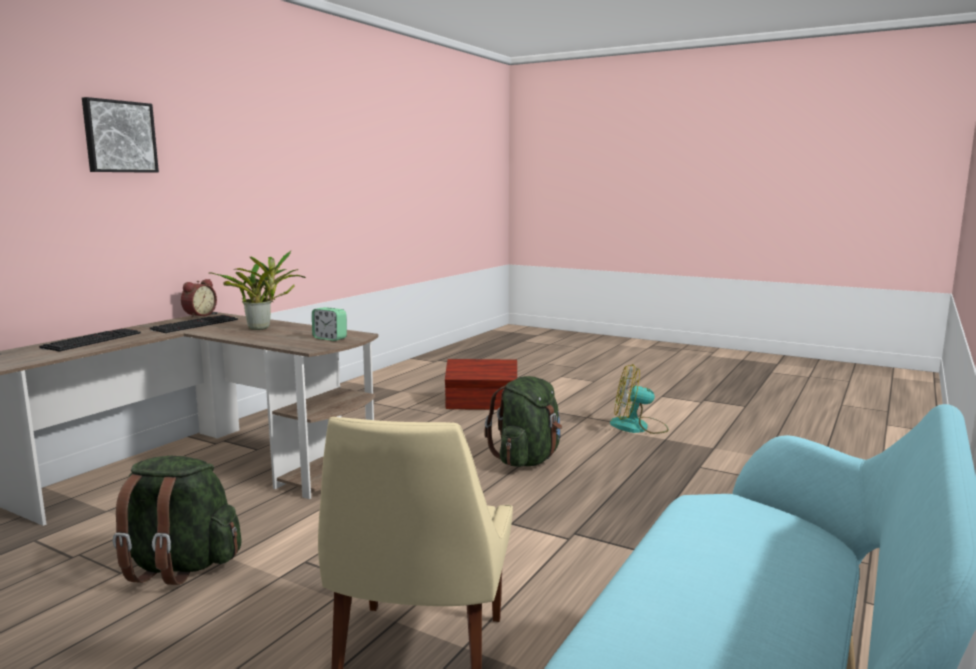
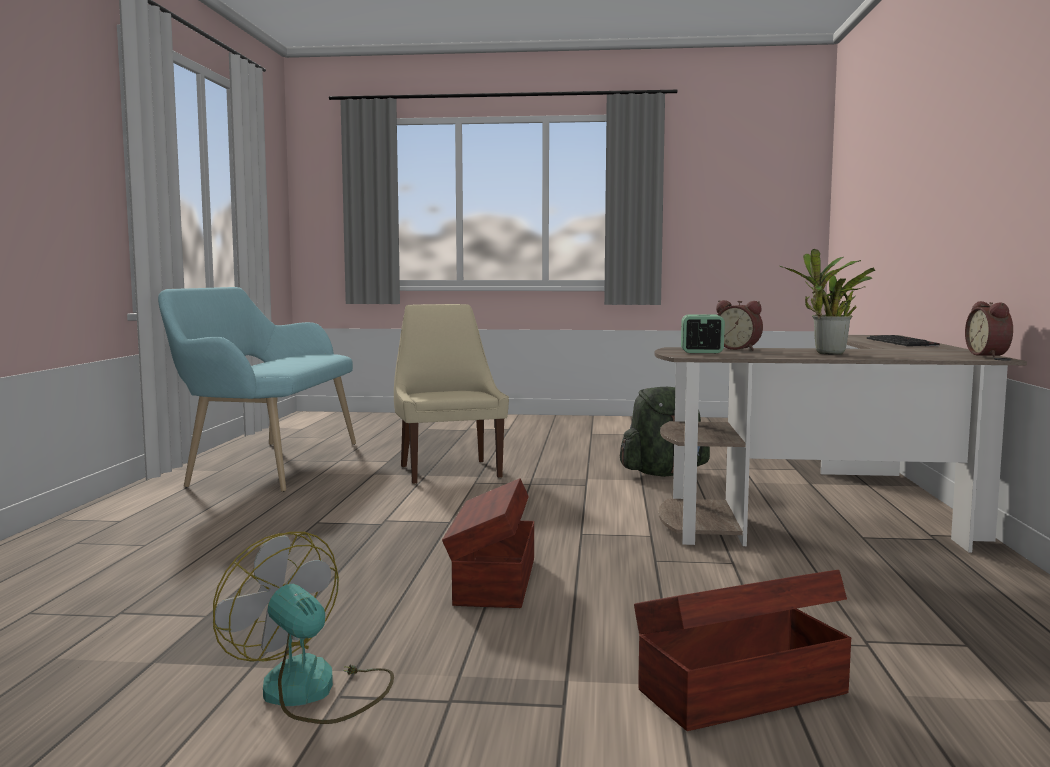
camera: 155 degrees right, 5 degrees down
picture [82,97,159,173] -> none
keyboard [150,315,238,333] -> none
green backpack [484,376,562,467] -> brown storage box [442,478,534,608]
fan [610,364,669,434] -> fan turned 120 degrees counterclockwise [213,532,394,724]
none -> alarm clock [716,300,763,350]

